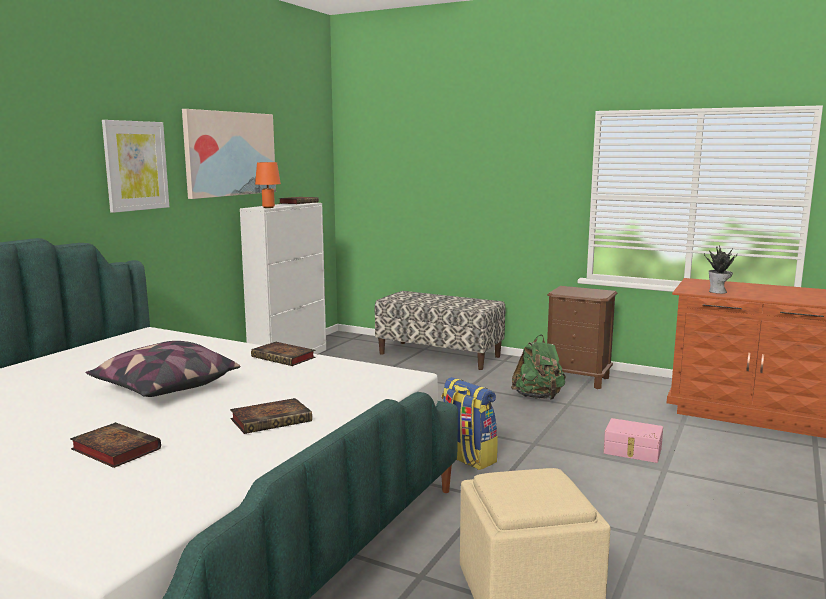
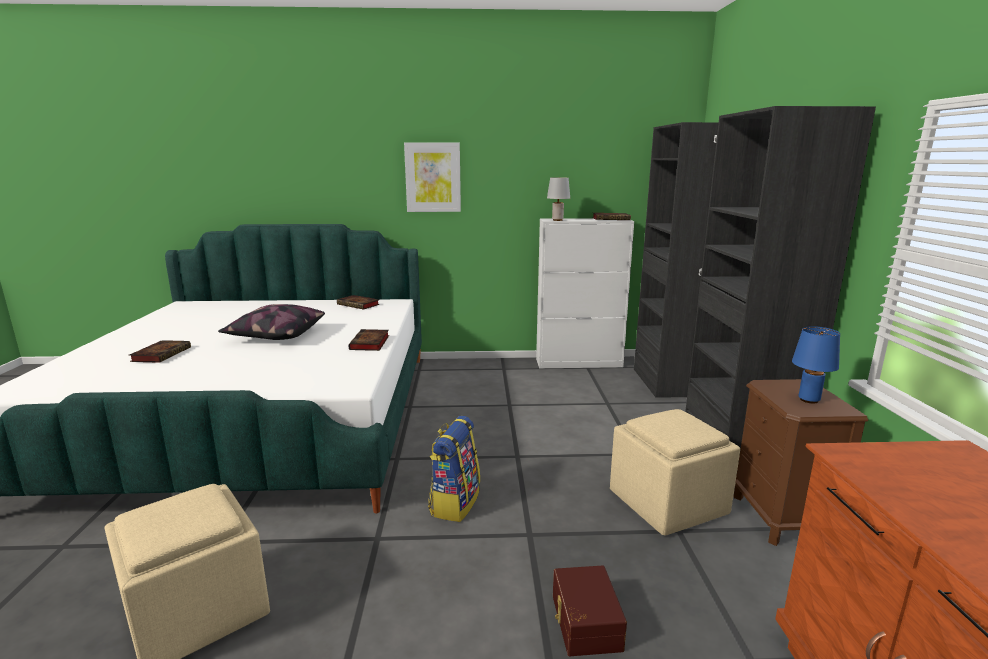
camera: 60 degrees right, 5 degrees up
picture [182,109,276,199] -> none
book [230,398,312,434] -> book moved to [337,295,380,310]
orange table lamp [255,162,281,208] -> grey table lamp [547,177,570,221]
bench [375,291,506,370] -> black wardrobe [634,106,876,463]
green backpack [511,335,566,400] -> beige ottoman [610,409,740,536]
pink storage box [603,418,663,463] -> brown storage box [553,565,627,656]
potted plant [704,245,737,294] -> none
none -> blue table lamp [792,326,840,404]

